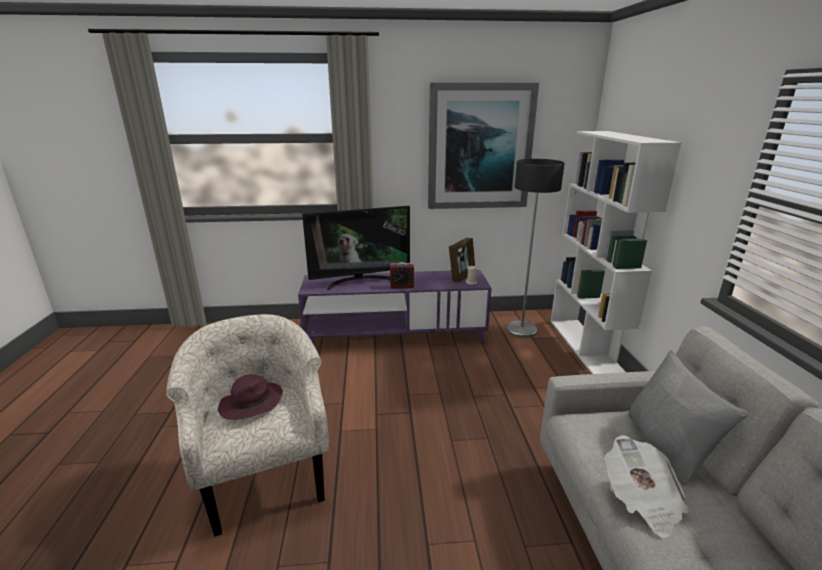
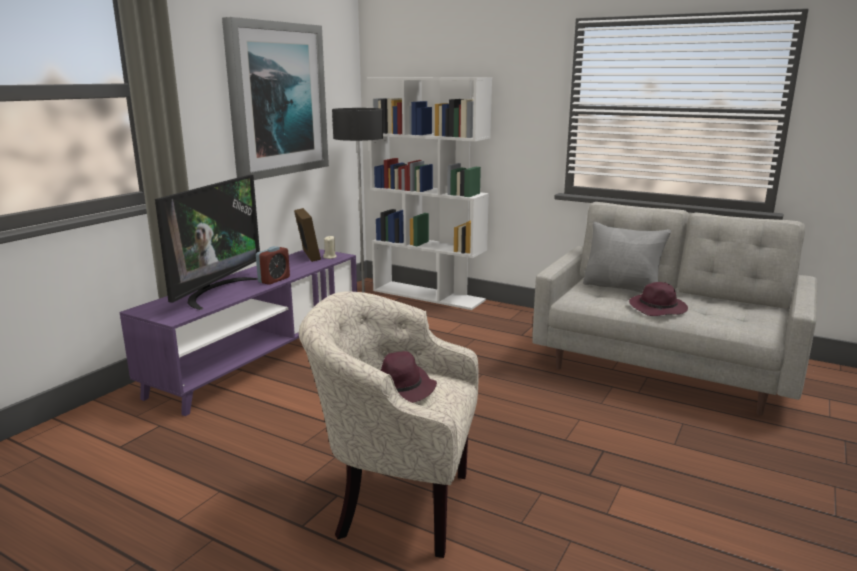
camera: 55 degrees left, 5 degrees down
newspaper [604,435,689,539] -> purple hat [629,282,688,316]

